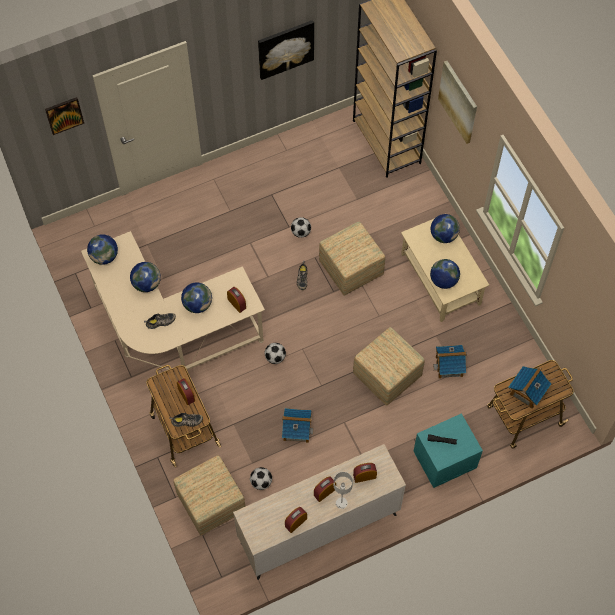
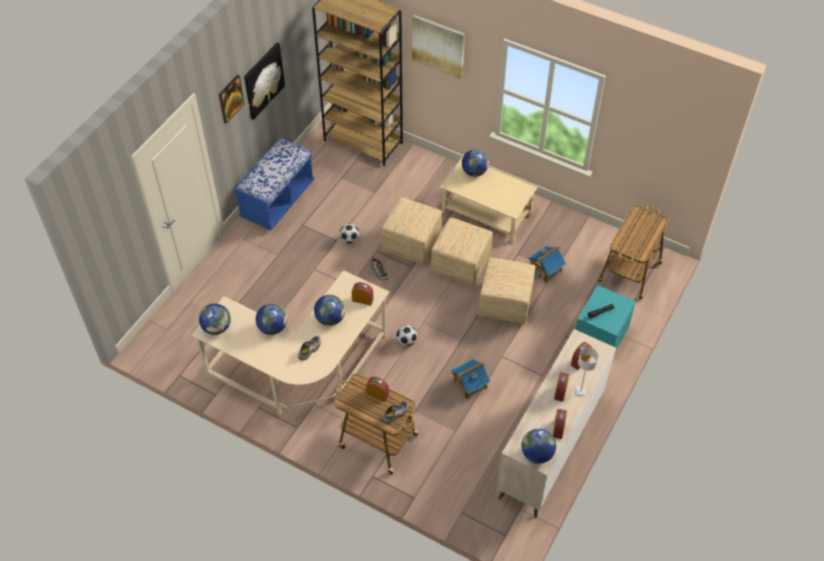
camera: 35 degrees left, 10 degrees down
picture [45,97,84,135] -> picture moved to [219,75,244,124]
ottoman [173,455,246,535] -> ottoman moved to [431,218,493,286]
football [250,467,272,490] -> none
globe [430,259,460,289] -> globe moved to [521,429,556,464]
toy house [508,366,551,409] -> none
none -> blue bench [234,138,314,231]

